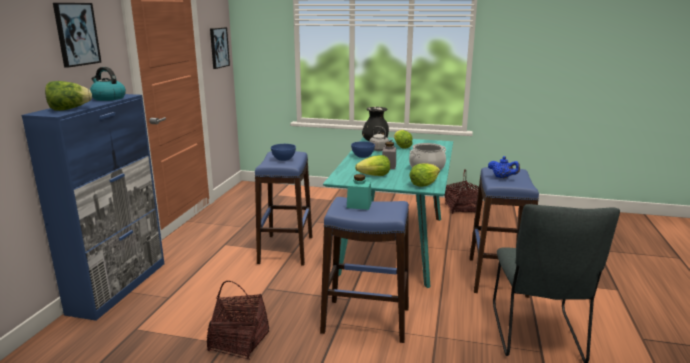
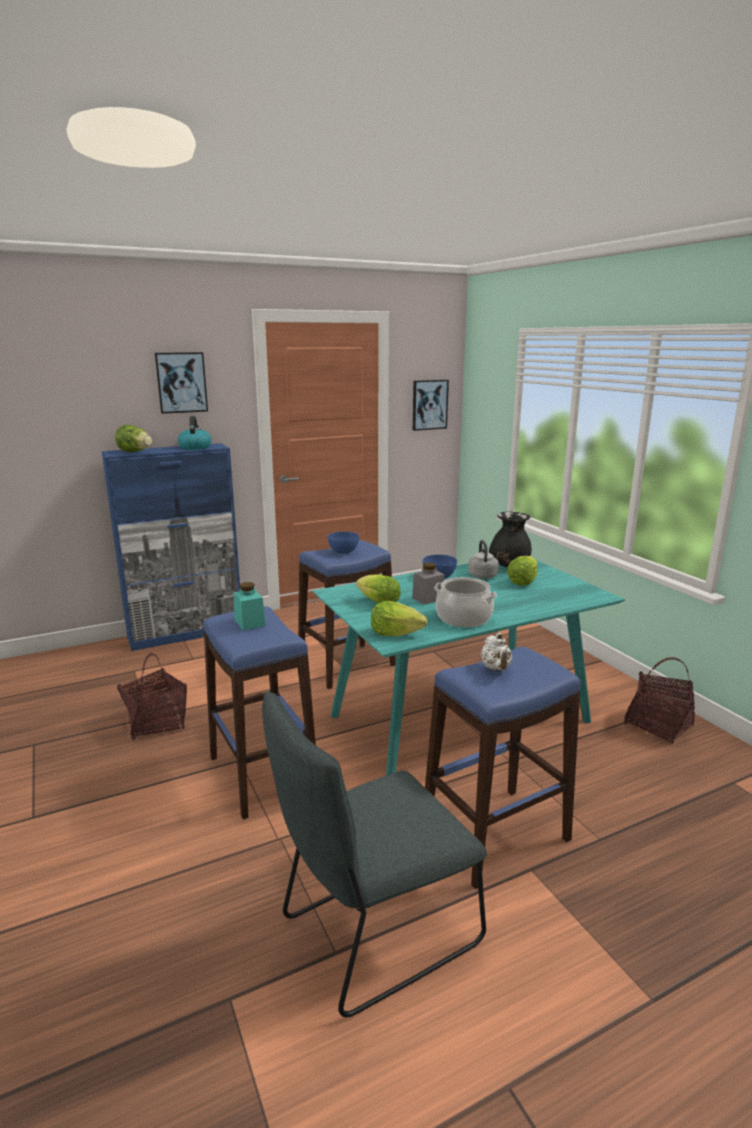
camera: 50 degrees right, 0 degrees up
blue teapot [488,156,520,179] -> white teapot [481,633,512,671]

